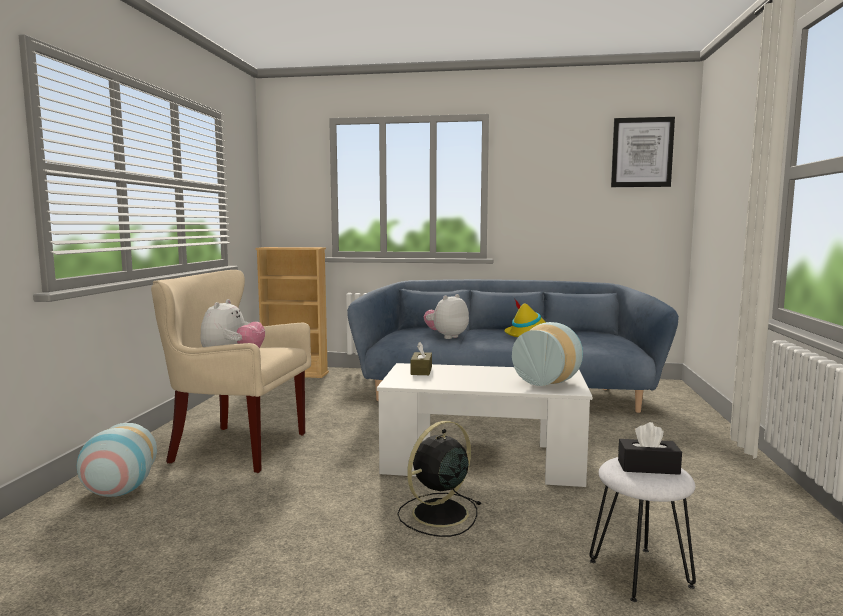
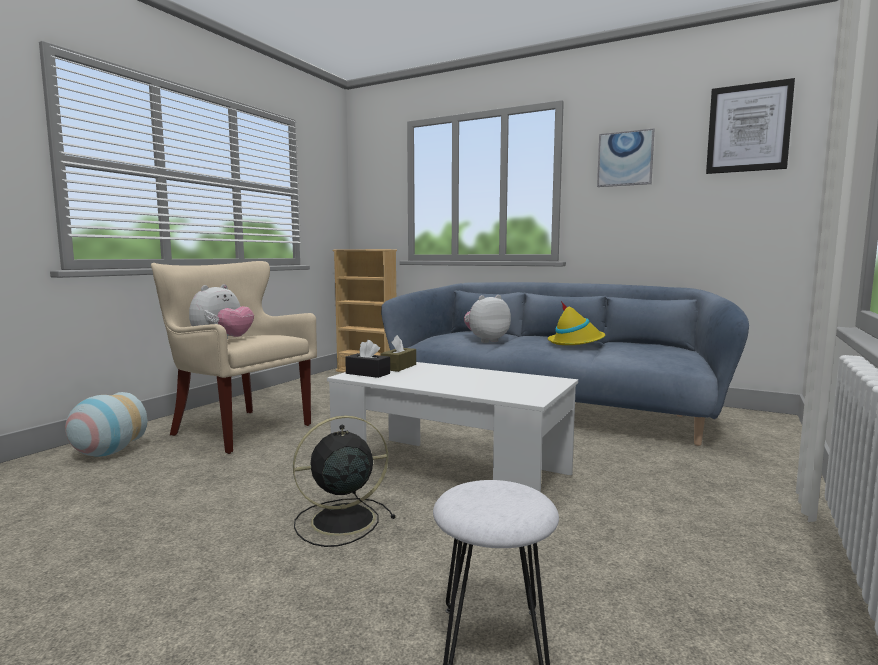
camera: 20 degrees right, 0 degrees up
vase [512,322,583,386] -> none
black tissue box [618,422,682,475] -> black tissue box moved to [345,340,390,378]
none -> picture [597,128,655,187]

